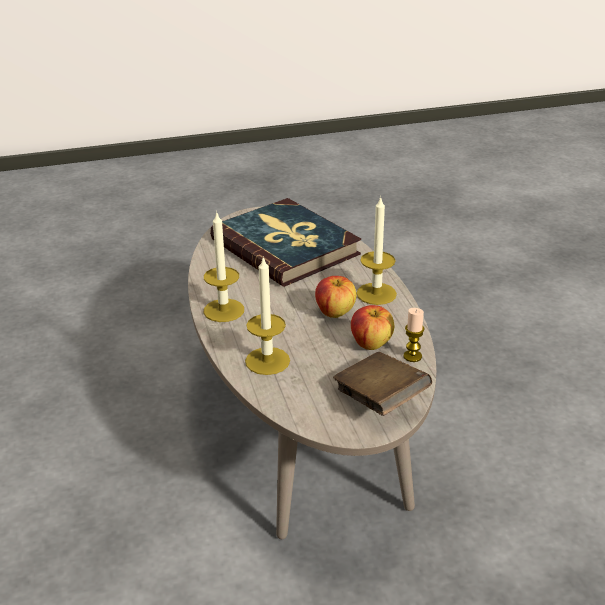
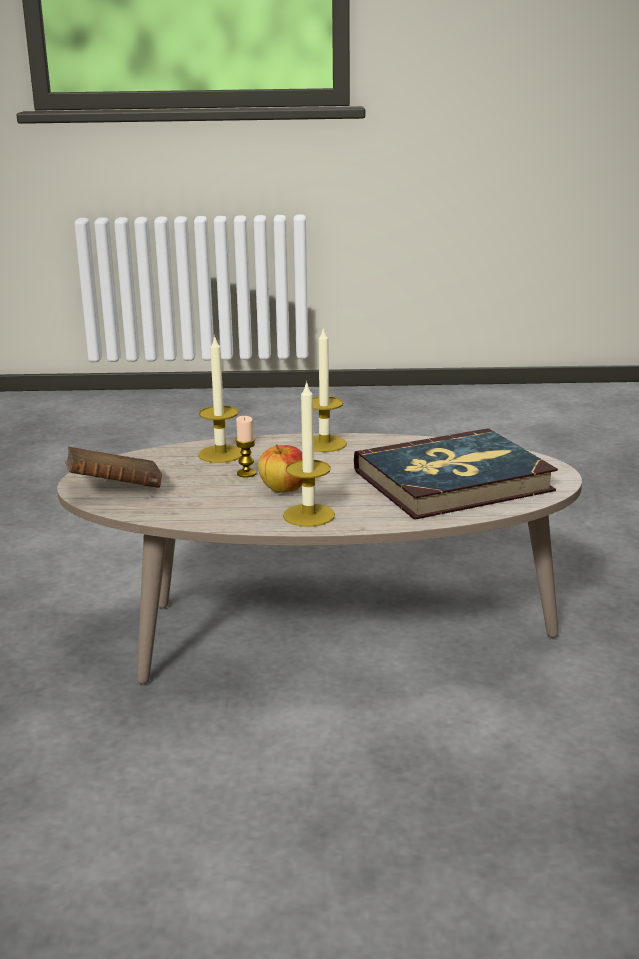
camera: 105 degrees right, 10 degrees down
apple [351,305,394,350] -> none
candle [404,308,424,362] -> candle moved to [235,416,257,477]

